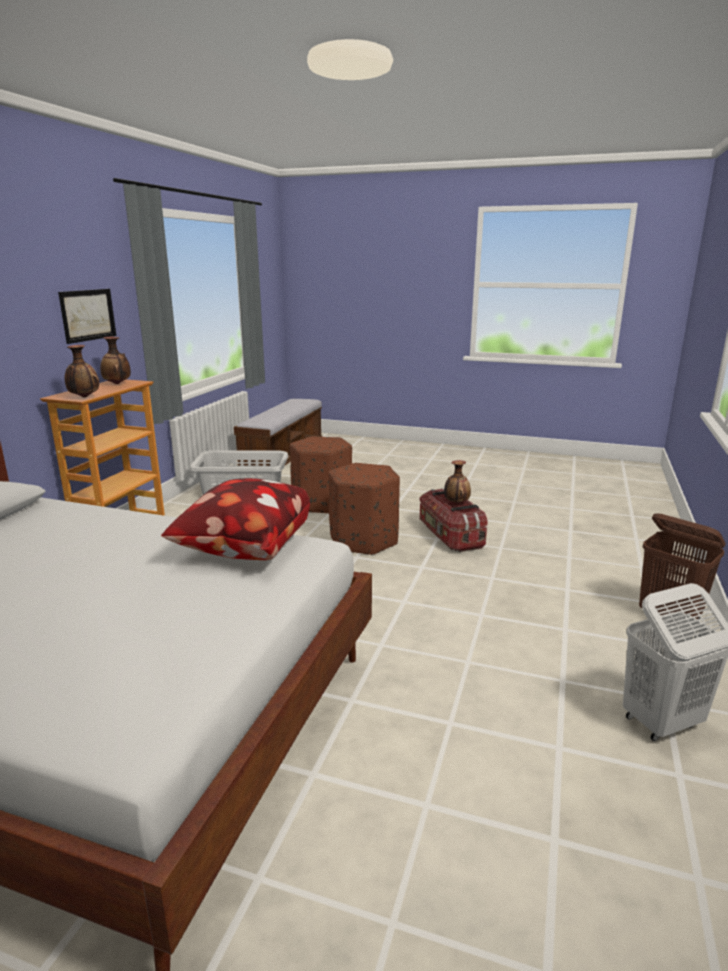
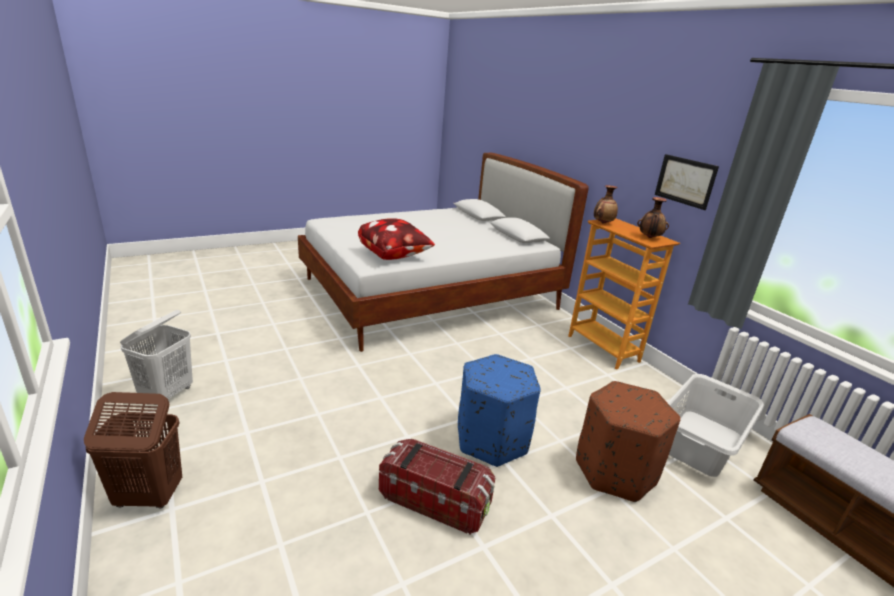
camera: 130 degrees right, 5 degrees up
brown ottoman [329,463,400,555] -> blue ottoman [458,354,541,467]
vase [444,460,471,504] -> none

